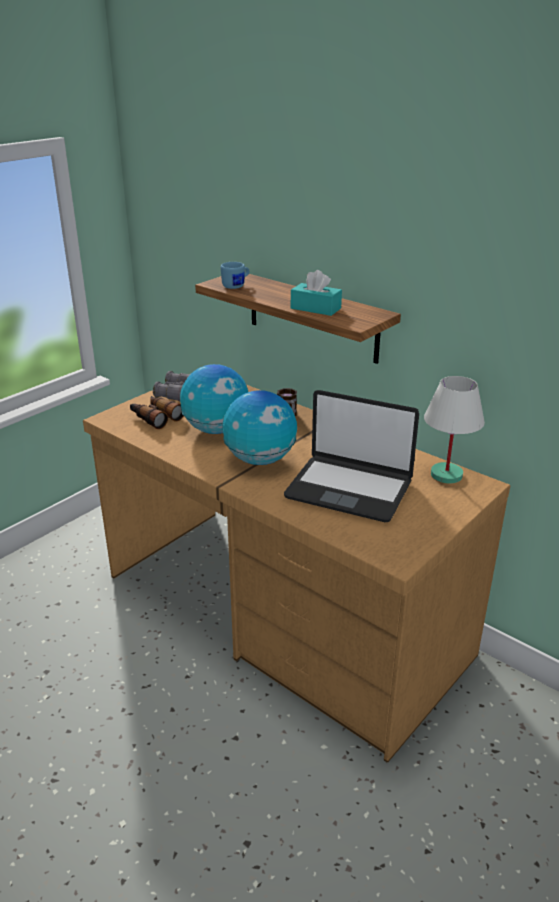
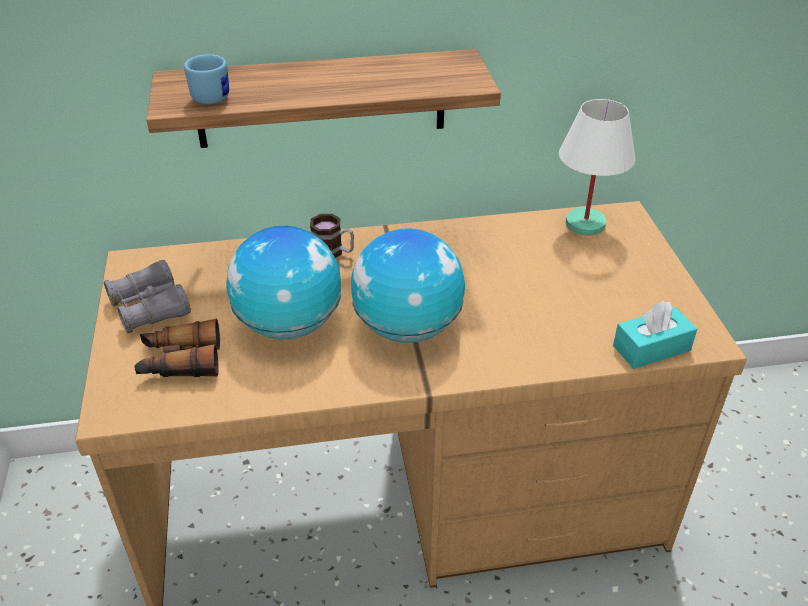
camera: 50 degrees left, 10 degrees up
laptop [284,390,419,522] -> none
turquoise tissue box [291,270,342,316] -> turquoise tissue box moved to [613,301,697,369]

